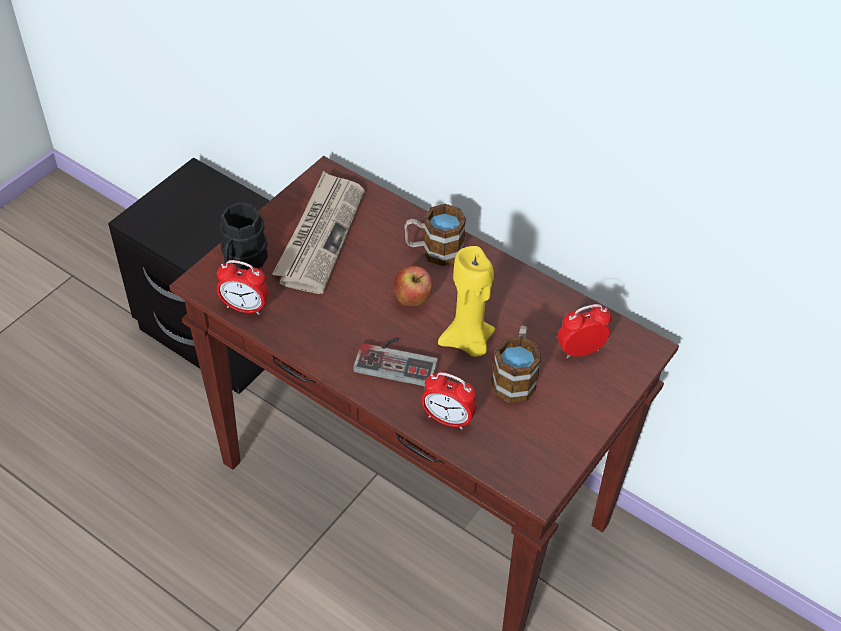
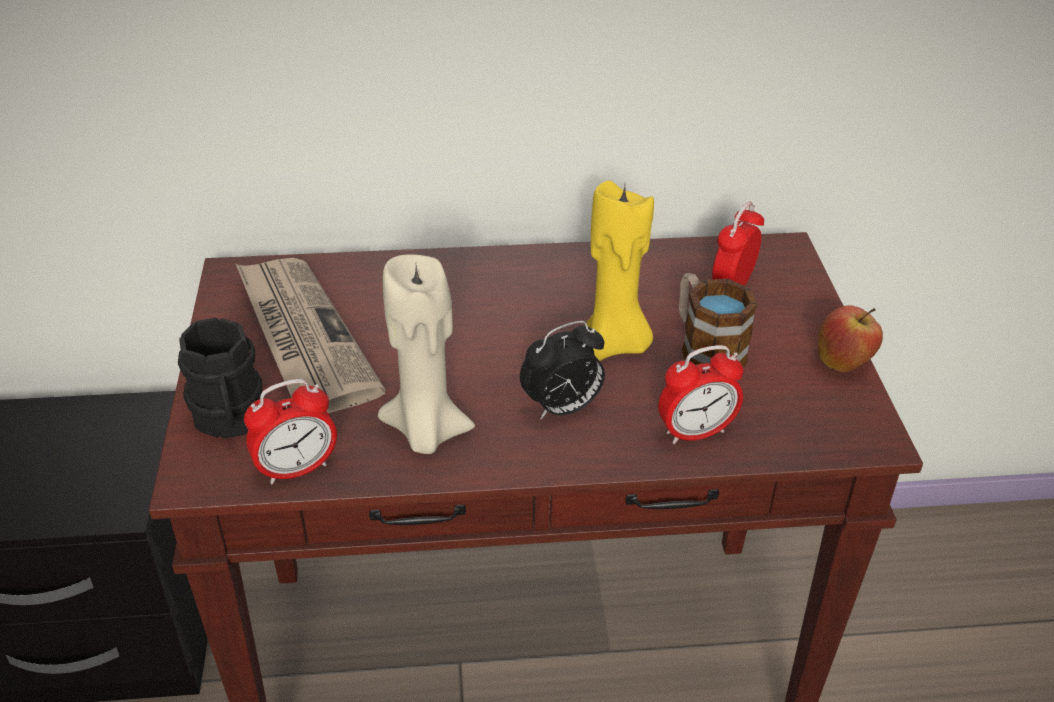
camera: 40 degrees left, 10 degrees down
game controller [353,338,438,386] -> alarm clock [520,321,605,419]
apple [393,266,433,306] -> apple moved to [818,305,883,372]
mug [404,204,466,266] -> none
none -> beige candle [378,254,475,454]

